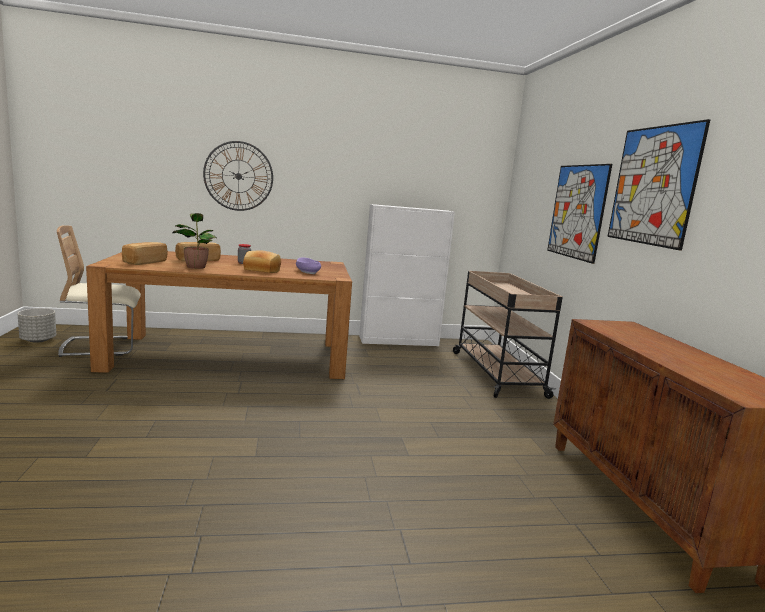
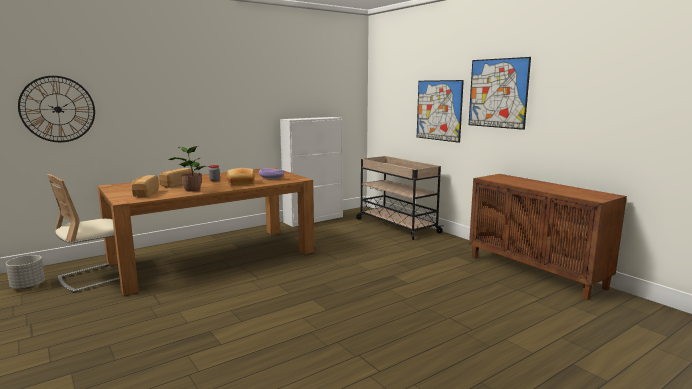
camera: 25 degrees left, 0 degrees up
wall clock [203,141,273,211] -> wall clock moved to [18,76,95,142]

